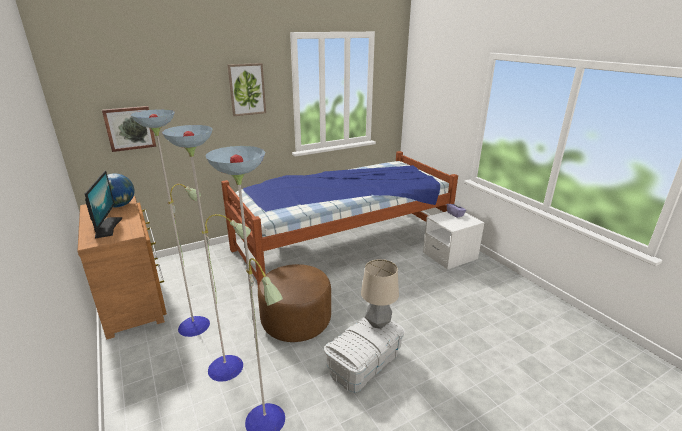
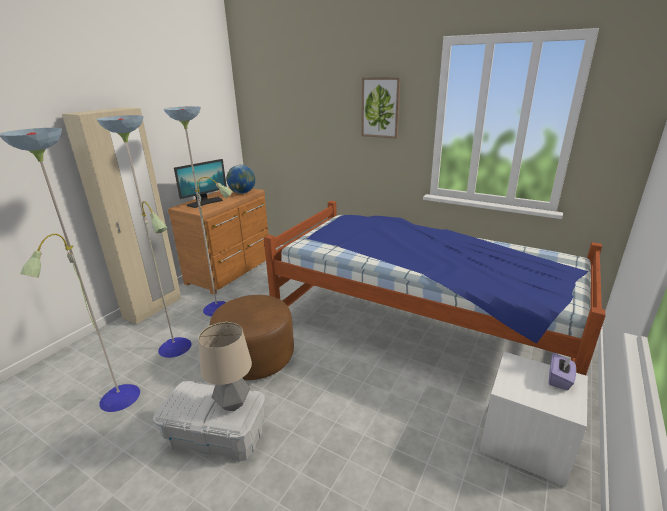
camera: 60 degrees right, 0 degrees up
picture [102,106,156,152] -> none
none -> beige wardrobe [62,107,181,324]

